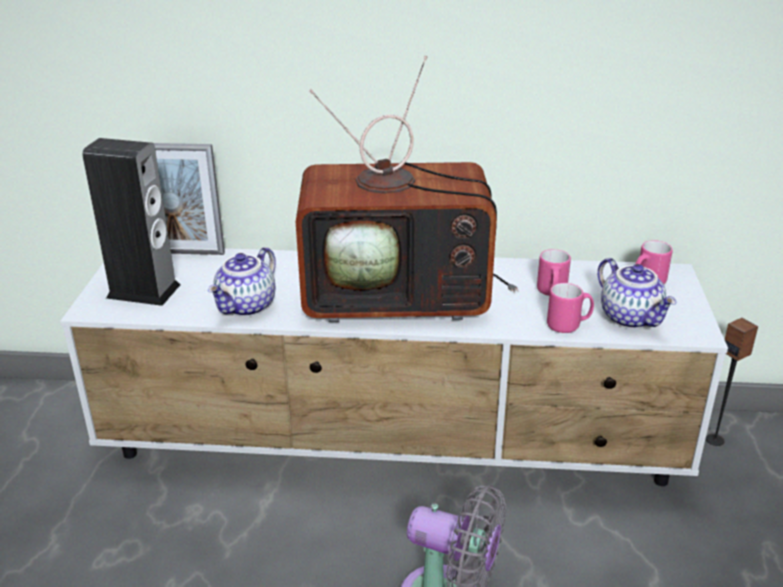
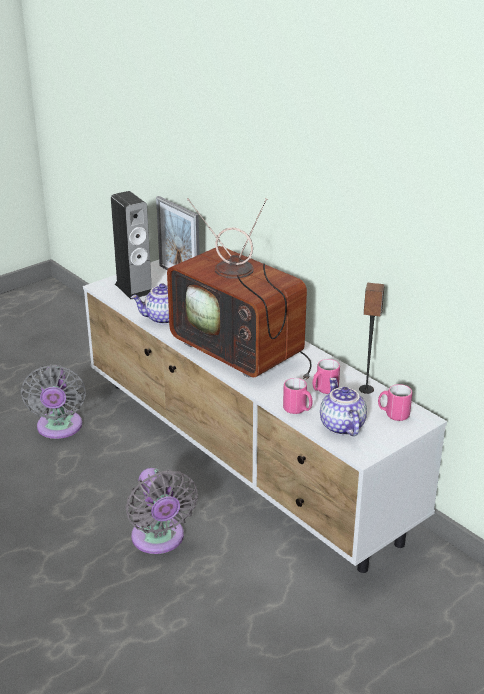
camera: 45 degrees right, 0 degrees up
teapot [598,258,676,329] -> teapot turned 150 degrees clockwise [320,378,367,436]
speaker [706,318,758,446] -> speaker moved to [359,283,385,394]
none -> grey fan [21,364,86,439]

